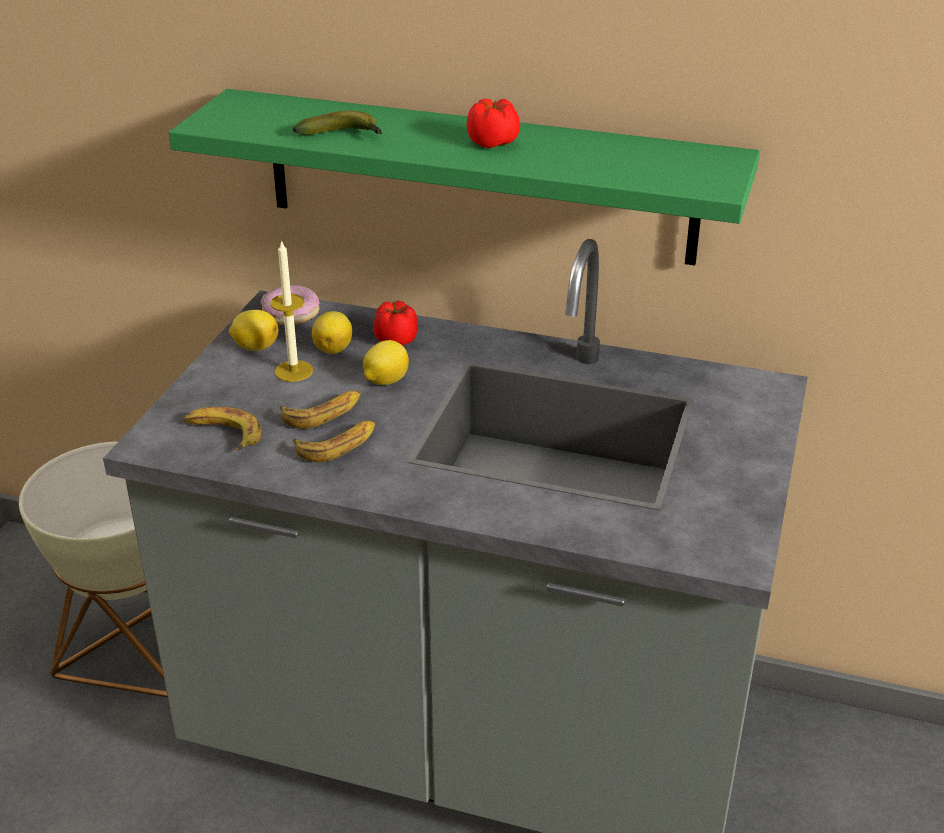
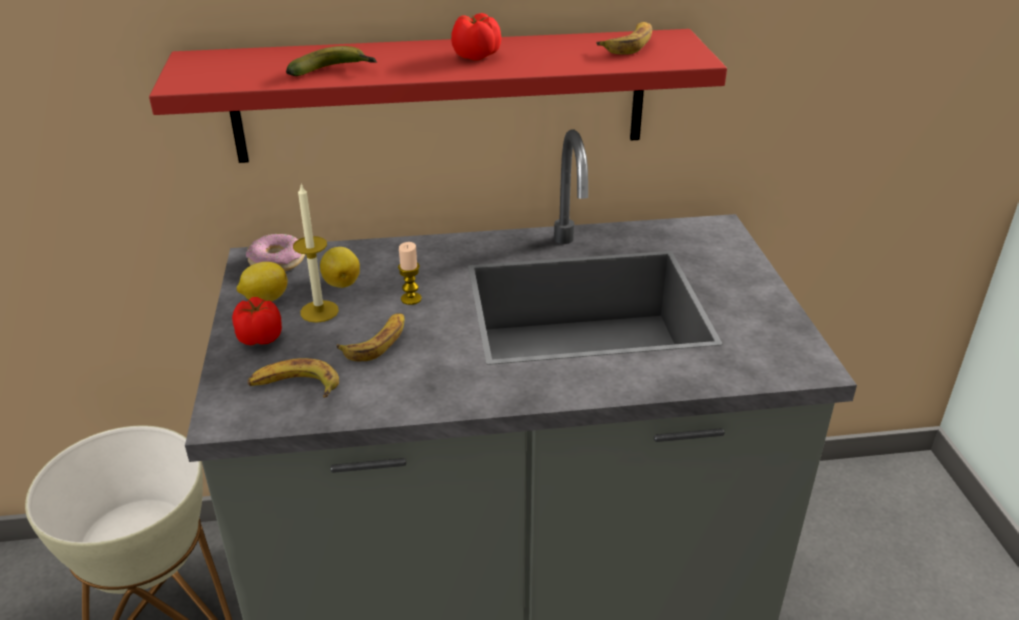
camera: 25 degrees left, 0 degrees up
green shelf [169,89,760,265] -> red shelf [149,29,727,163]
banana [293,420,376,462] -> banana moved to [596,22,652,55]
lemon [363,340,409,385] -> candle [398,242,422,305]
tomato [373,301,418,346] -> tomato moved to [232,297,282,345]

